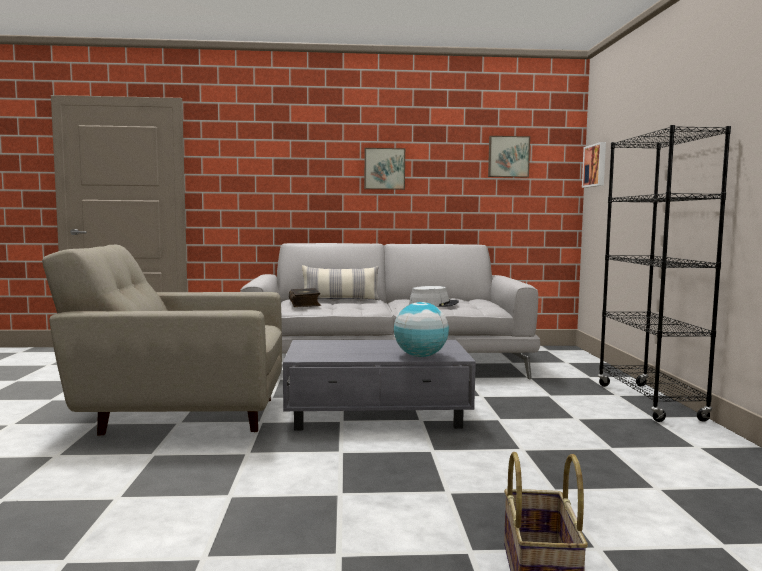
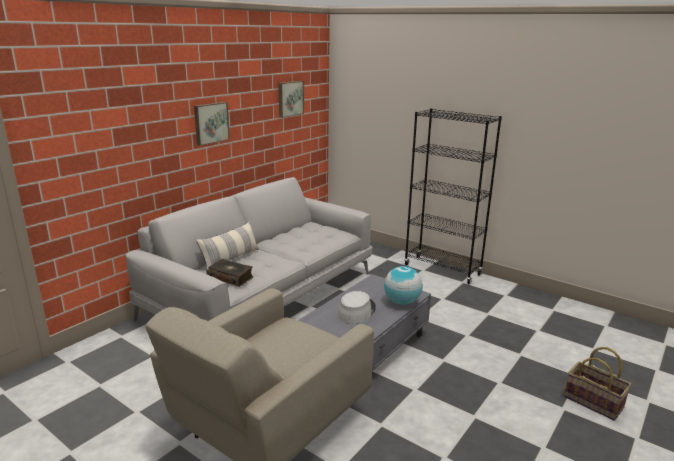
camera: 50 degrees left, 15 degrees up
grey hat [409,286,459,307] -> grey hat moved to [338,291,376,324]
picture [582,142,606,188] -> none

